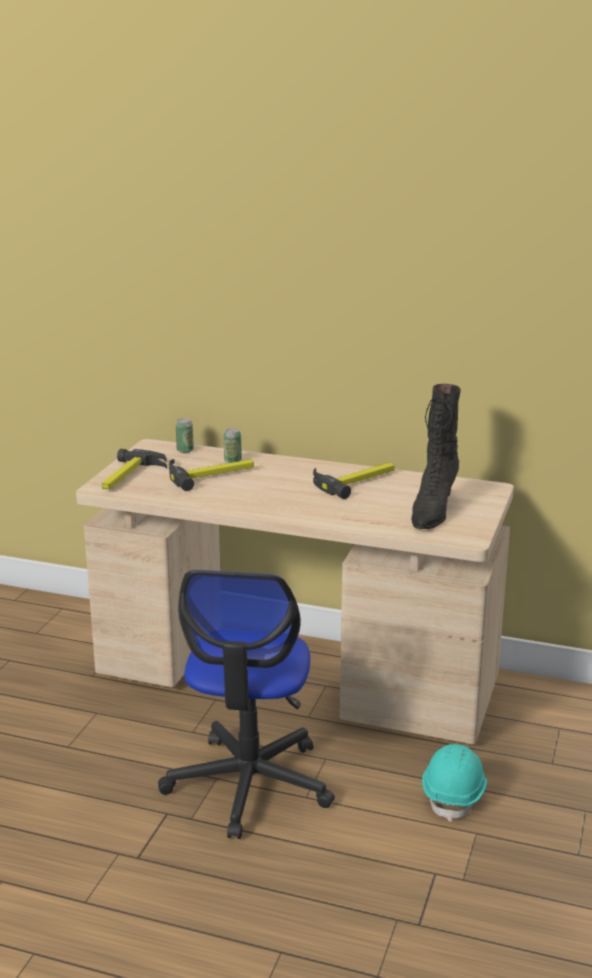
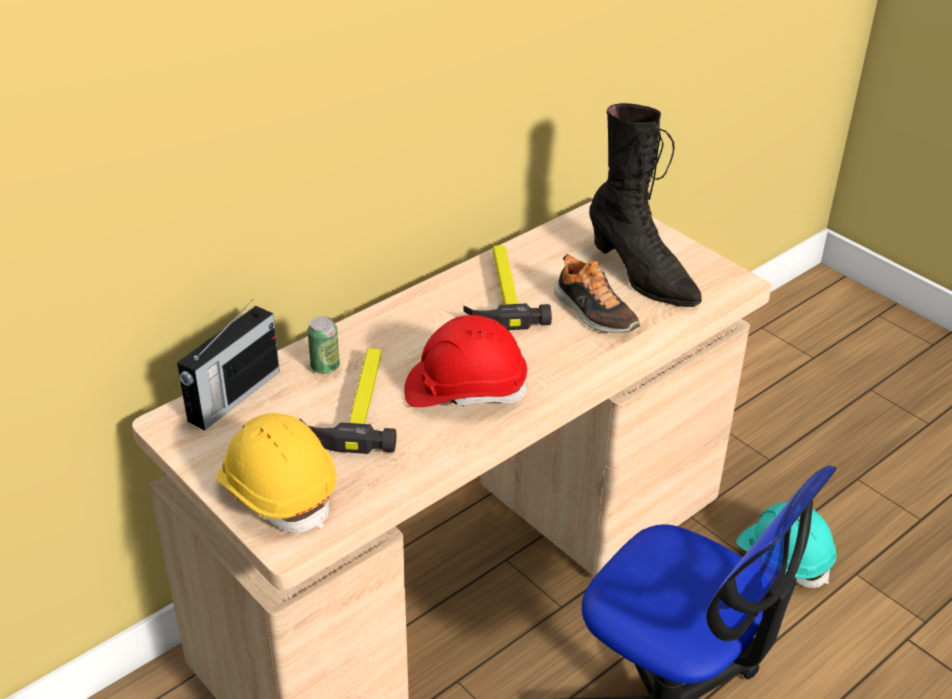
camera: 60 degrees left, 15 degrees up
hammer [102,449,167,490] -> yellow hard hat [216,413,337,532]
can [176,418,194,453] -> radio [177,299,280,430]
none -> red hard hat [404,315,528,407]
none -> shoe [554,254,640,333]

